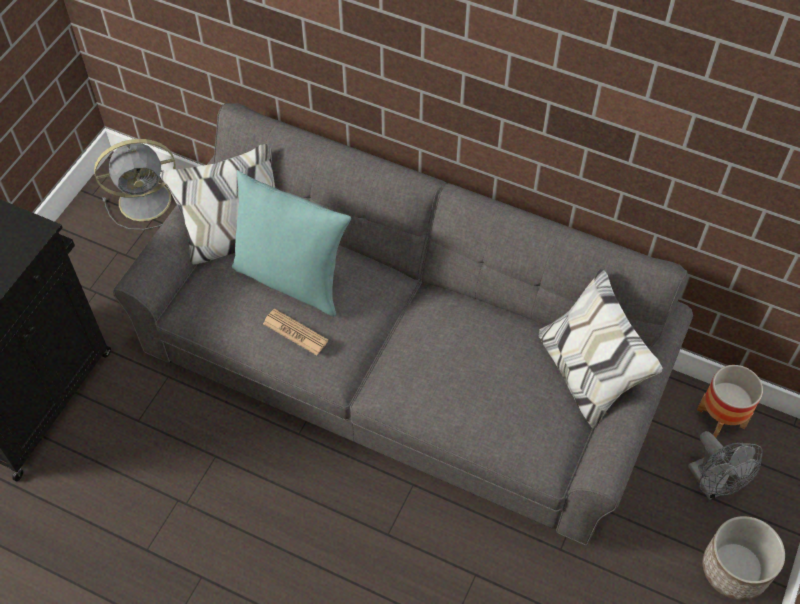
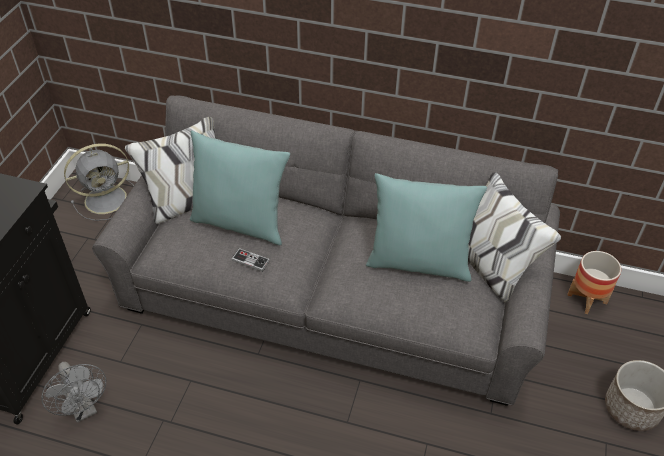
camera: 10 degrees left, 10 degrees down
newspaper [263,308,329,355] -> game controller [231,248,270,272]
grey fan [688,431,763,500] -> grey fan moved to [41,362,106,423]
none -> turquoise pillow [366,173,487,282]

